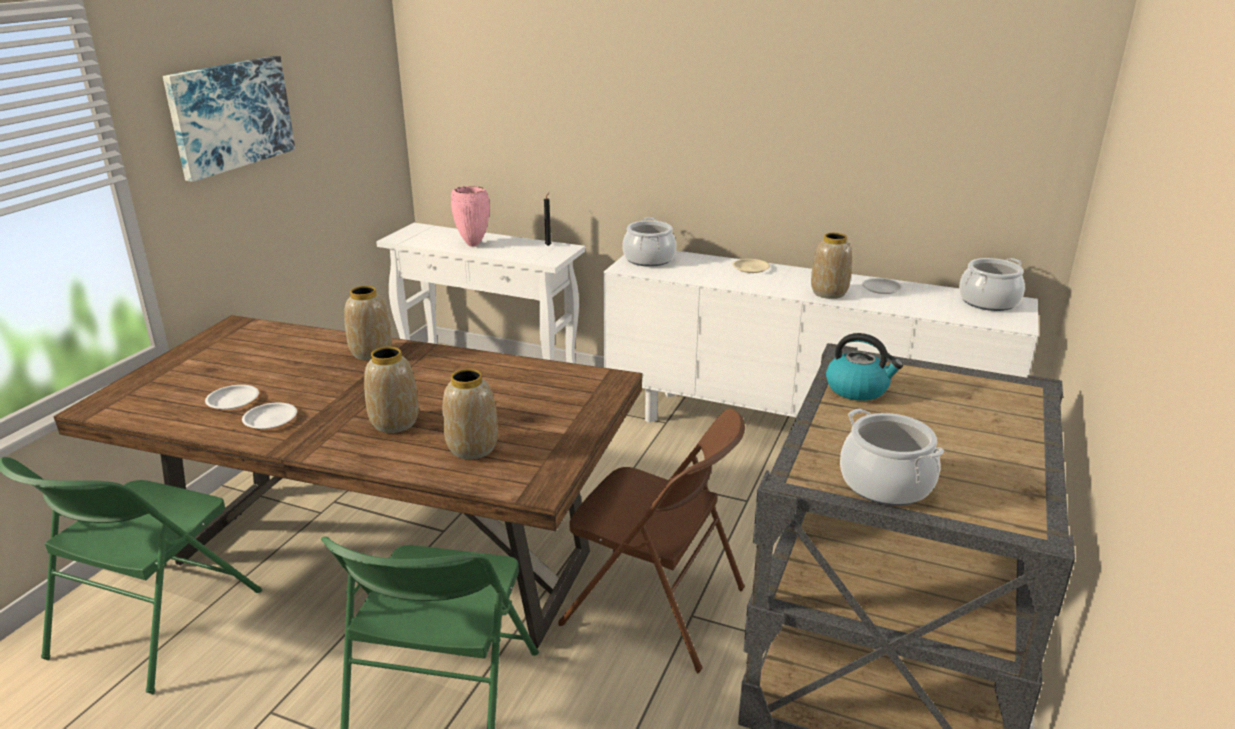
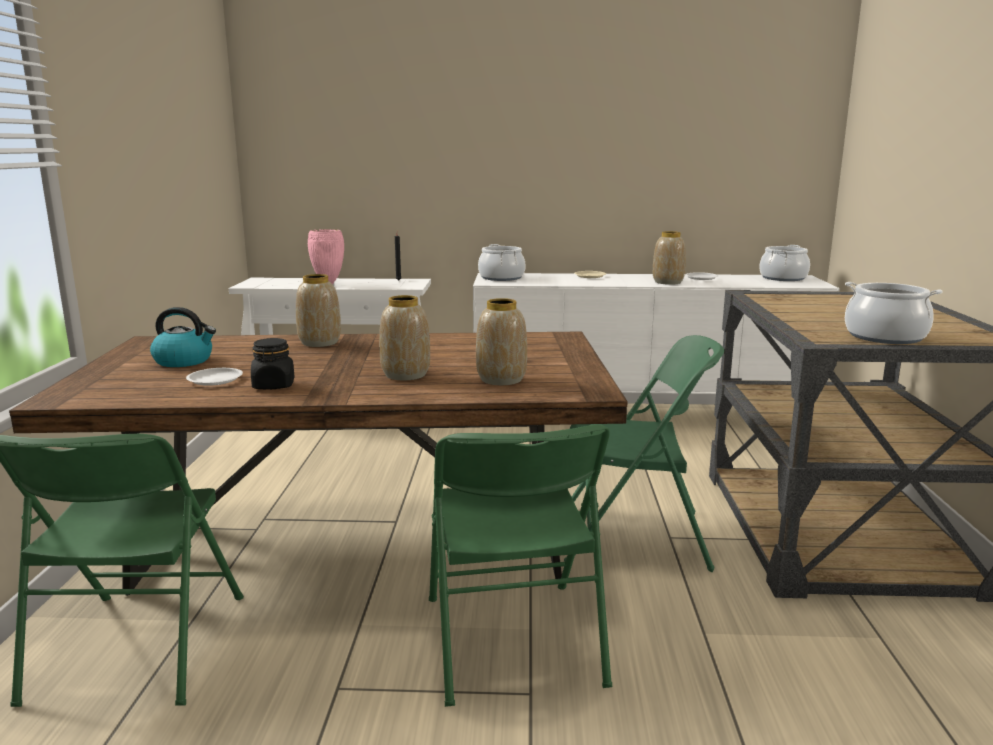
camera: 20 degrees left, 10 degrees down
picture [163,56,295,182] -> none
white plate [242,402,297,429] -> black jar [251,338,294,389]
brown chair [558,409,745,673] -> green chair [564,335,724,572]
kettle [826,333,903,401] -> kettle moved to [150,307,216,367]

